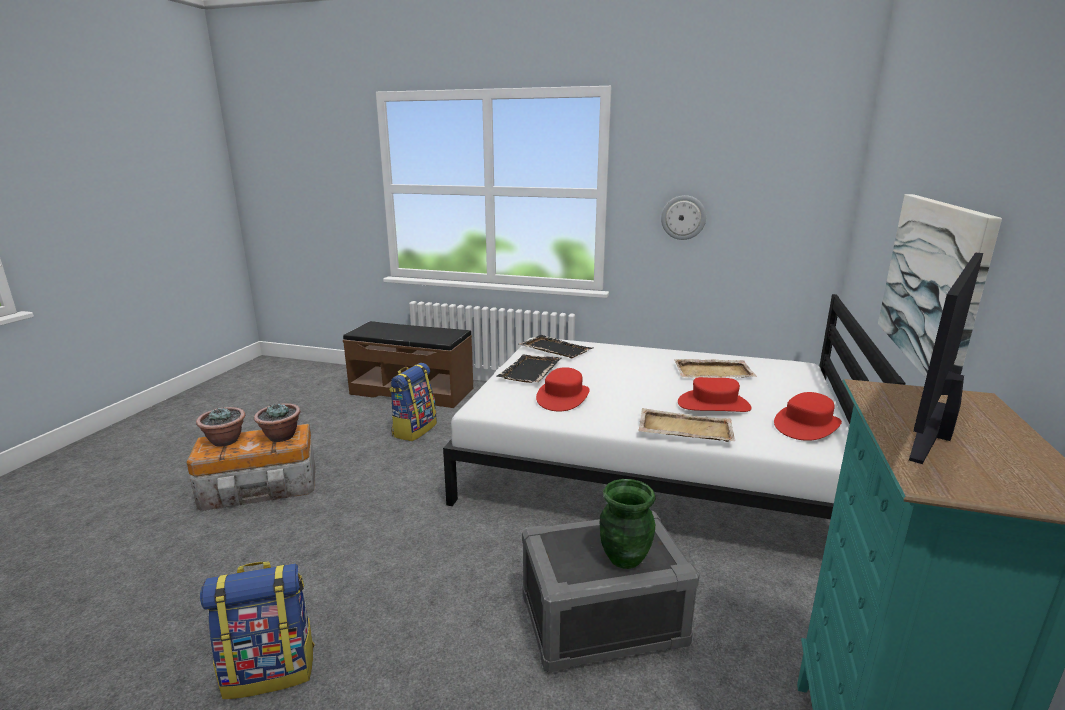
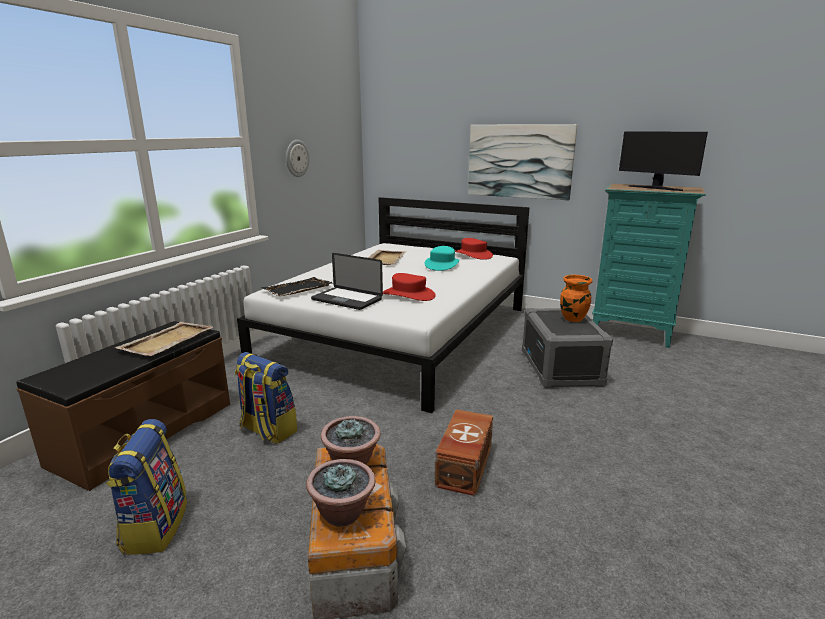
camera: 80 degrees left, 0 degrees up
backpack [200,561,315,699] -> backpack moved to [106,419,187,555]
black tray [496,354,561,383] -> laptop [311,253,383,310]
green vase [600,479,655,569] -> orange vase [560,275,592,322]
beige tray [638,408,735,442] -> beige tray moved to [115,322,213,356]
red hat [678,377,752,412] -> turquoise hat [425,246,460,271]
none -> brown storage box [435,409,493,496]

